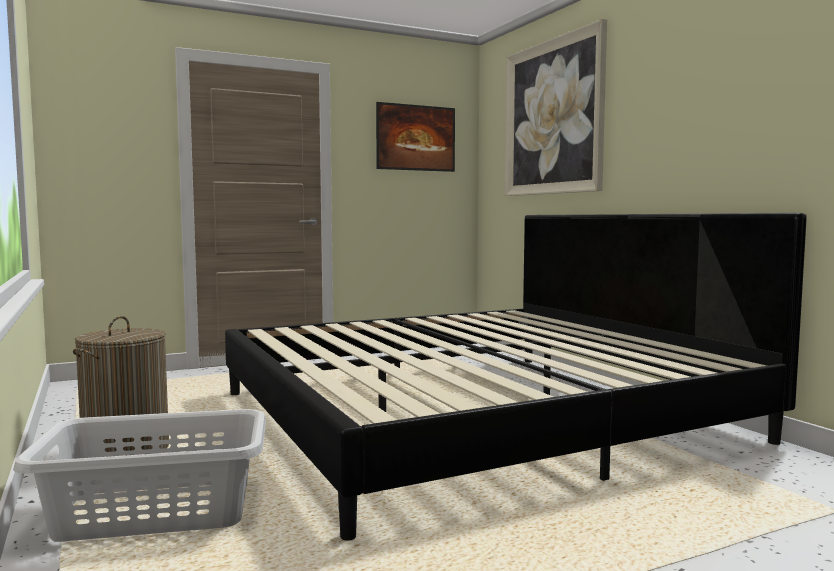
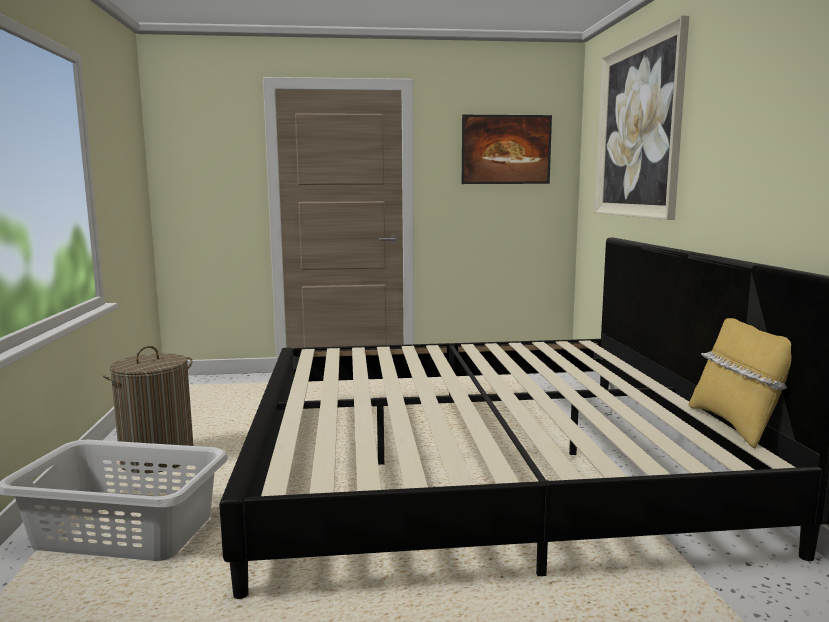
camera: 20 degrees right, 5 degrees up
none -> yellow pillow [688,318,792,448]

